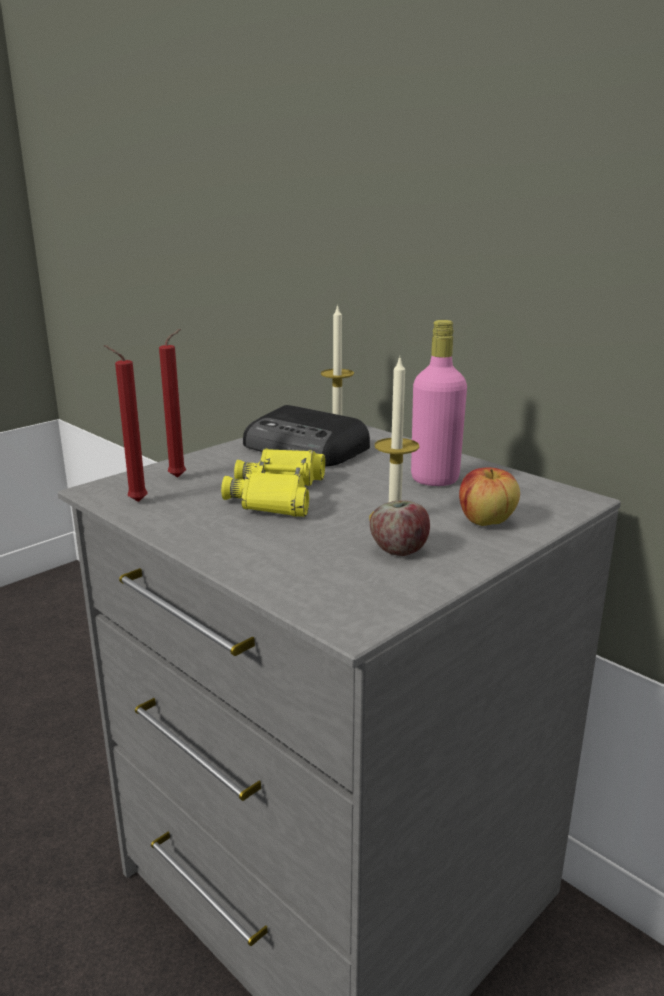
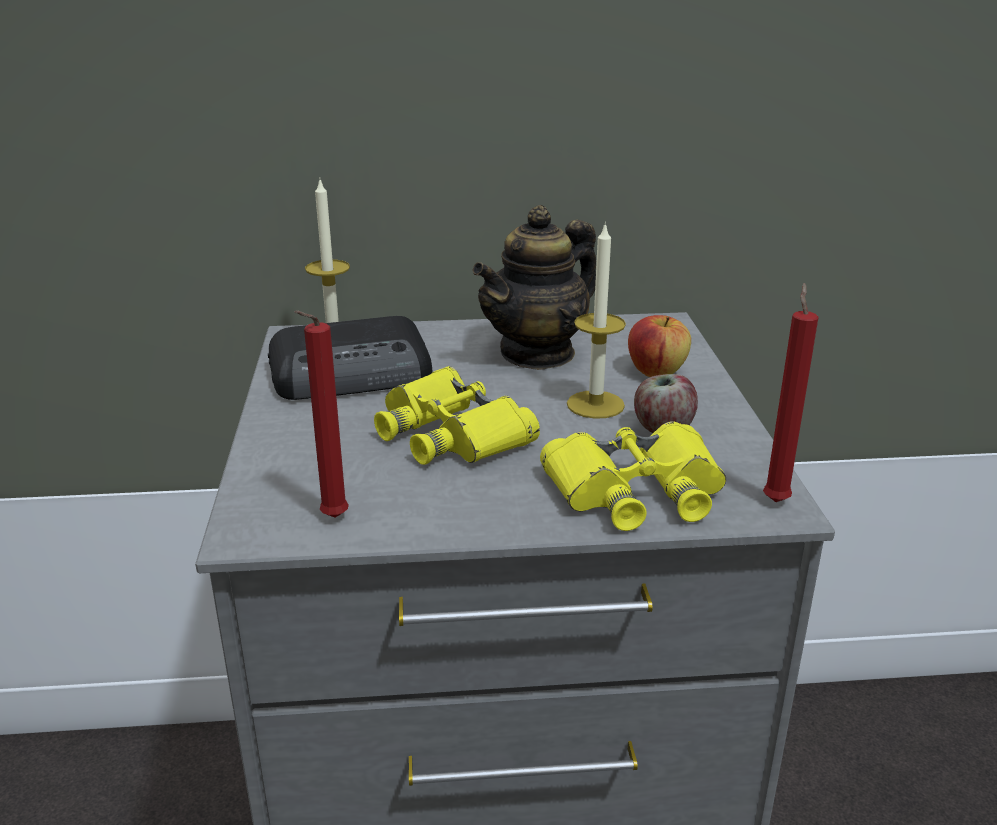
camera: 50 degrees left, 5 degrees up
red candle [159,329,186,478] -> red candle moved to [763,283,818,502]
pink bottle [411,320,467,486] -> teapot [472,205,596,370]
none -> yellow binoculars [540,421,726,531]

